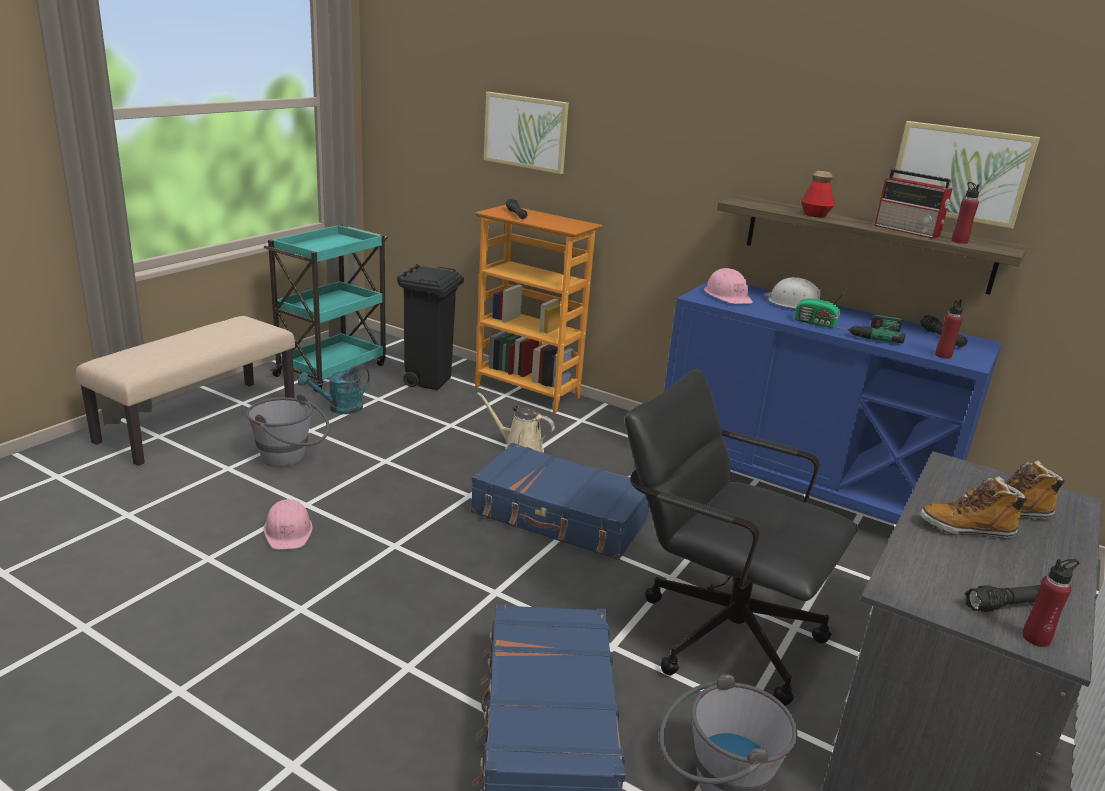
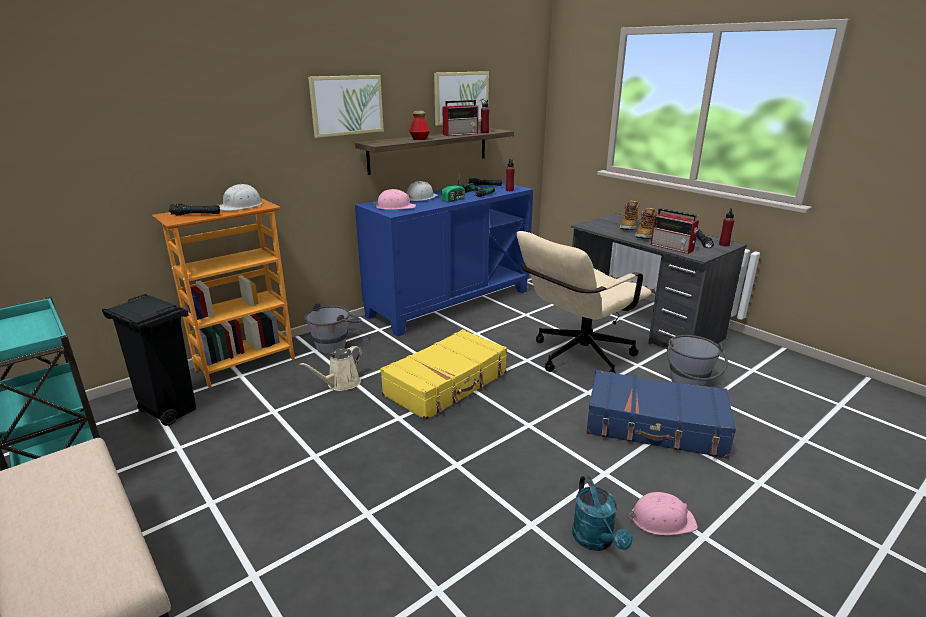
camera: 70 degrees left, 0 degrees up
grey bucket [246,394,330,467] -> grey bucket moved to [304,303,361,354]
pink hard hat [264,499,313,550] -> pink hard hat moved to [629,492,698,535]
turquoise watering can [298,365,370,414] -> turquoise watering can moved to [572,475,633,551]
blue suitcase [471,443,650,560] -> yellow suitcase [380,329,507,420]
picture [484,92,569,174] -> picture moved to [308,75,384,138]
black office chair [625,369,858,706] -> beige office chair [517,231,651,373]
none -> white hard hat [219,184,262,211]
none -> radio [651,208,699,254]

